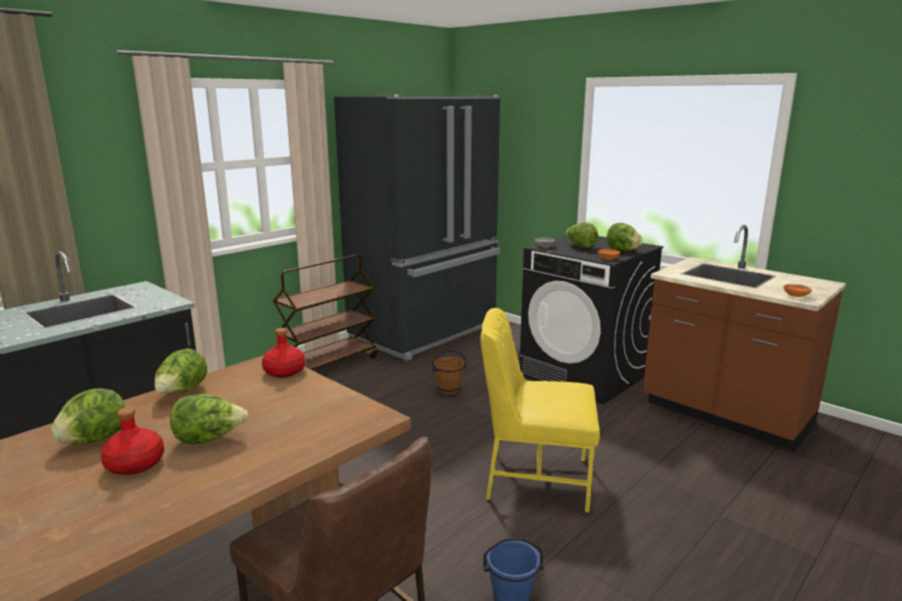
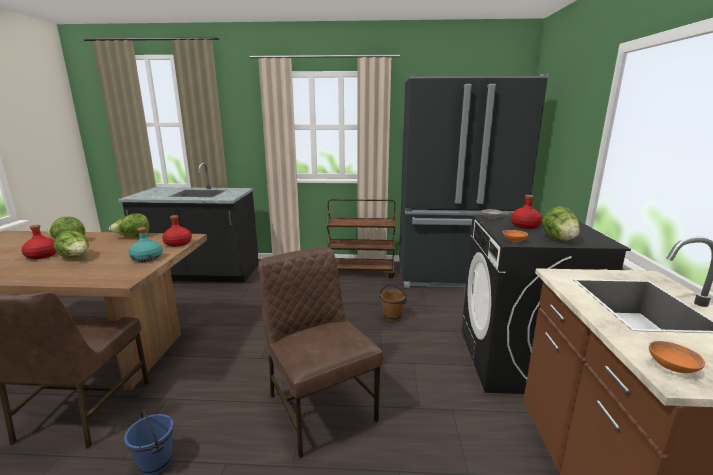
camera: 50 degrees right, 0 degrees up
yellow chair [480,308,600,513] -> brown chair [259,247,383,458]
lettuce [566,222,598,248] -> red bottle [511,195,542,229]
none -> turquoise bottle [129,227,163,262]

